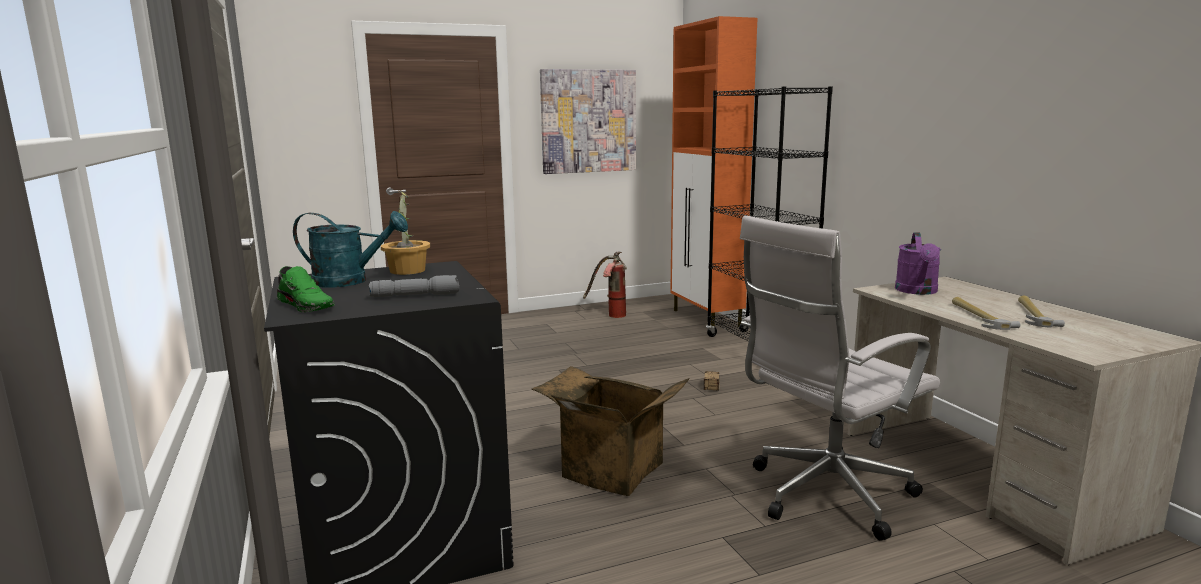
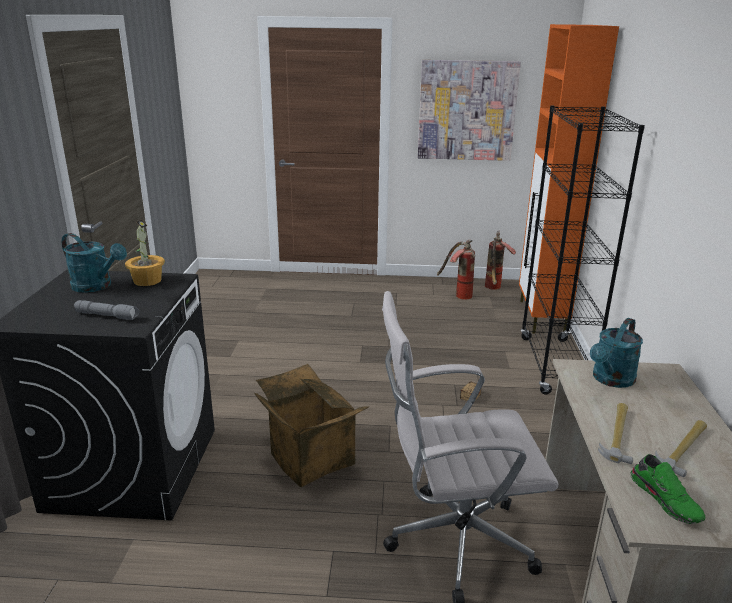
camera: 25 degrees right, 10 degrees up
green shoe [277,266,335,312] -> green shoe moved to [630,454,705,524]
purple watering can [895,232,941,295] -> turquoise watering can [590,318,643,388]
none -> fire extinguisher [485,231,516,290]

